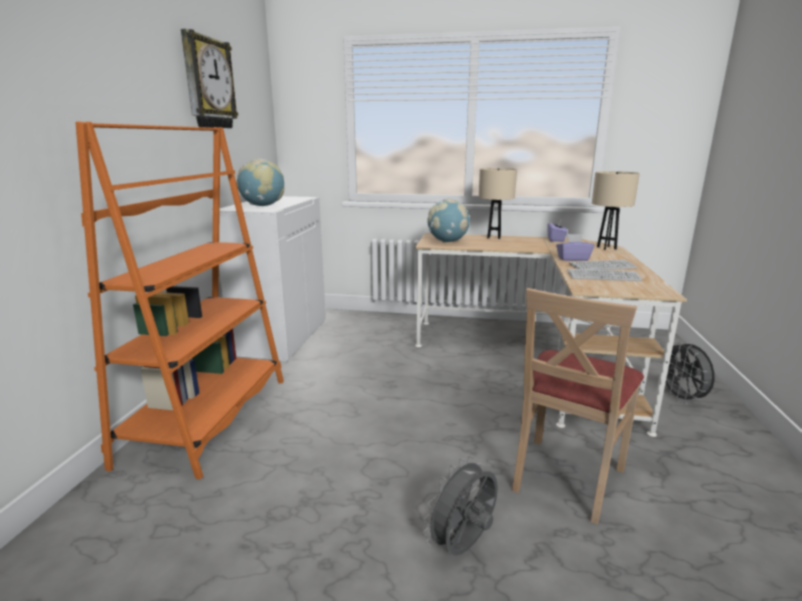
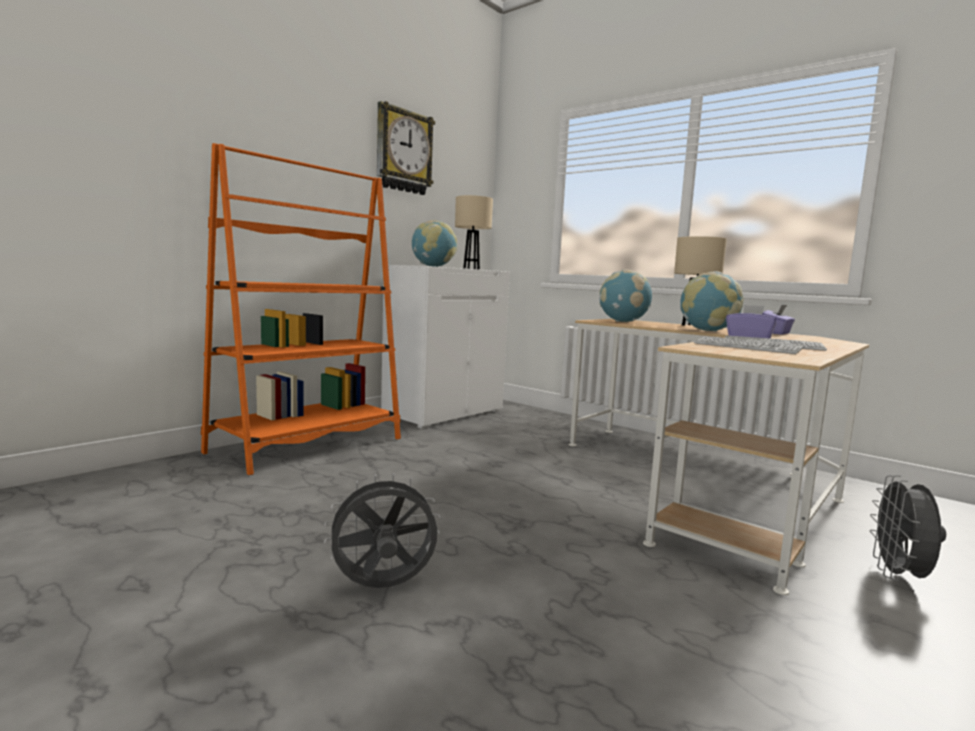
camera: 30 degrees right, 10 degrees down
beige chair [512,288,644,525] -> none
beige table lamp [592,171,640,250] -> beige table lamp moved to [455,195,493,270]
none -> globe [680,271,744,332]

